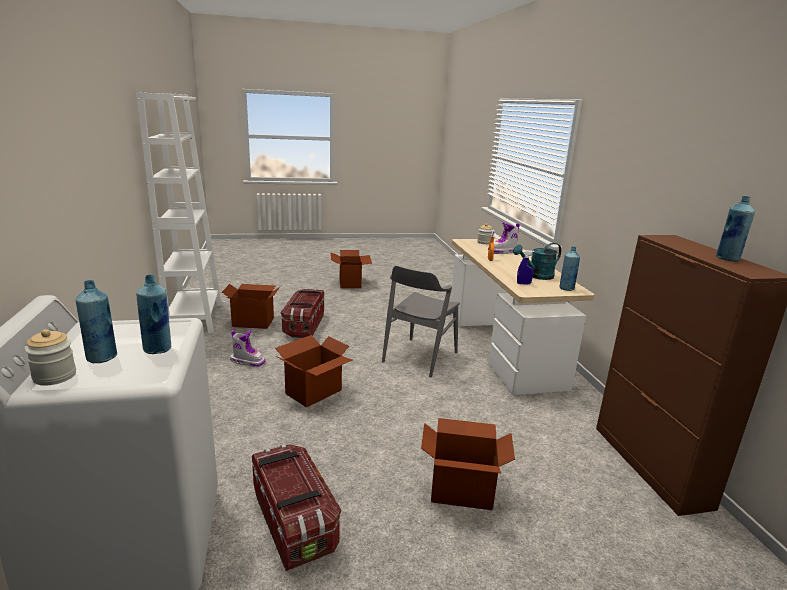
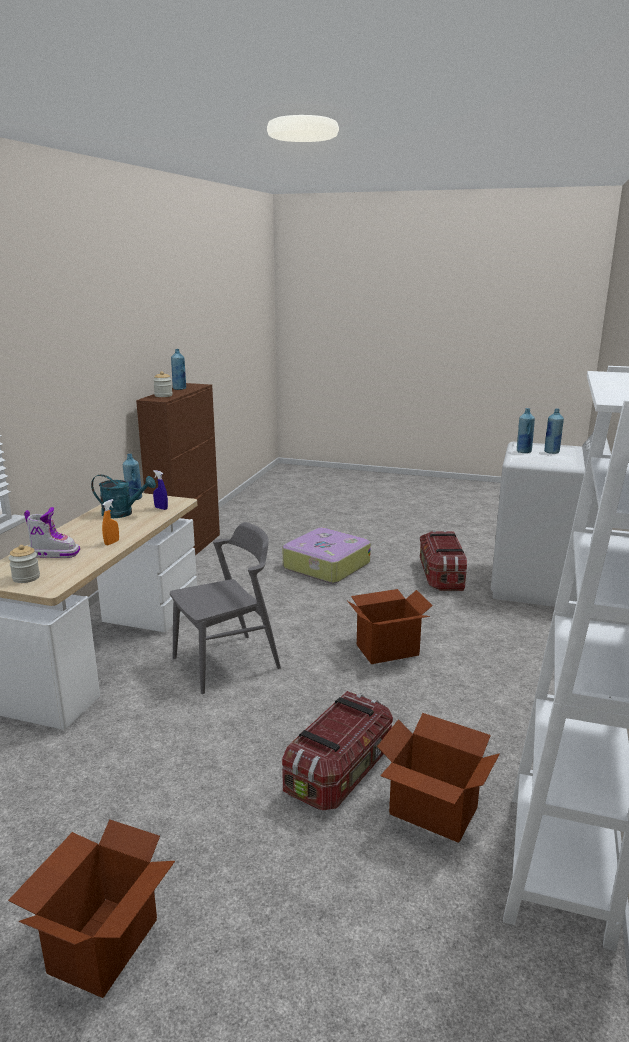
camera: 150 degrees left, 0 degrees up
jar [25,329,76,386] -> jar moved to [153,371,173,397]
boot [230,330,265,367] -> none
cardboard box [421,418,515,510] -> suitcase [283,528,371,584]

